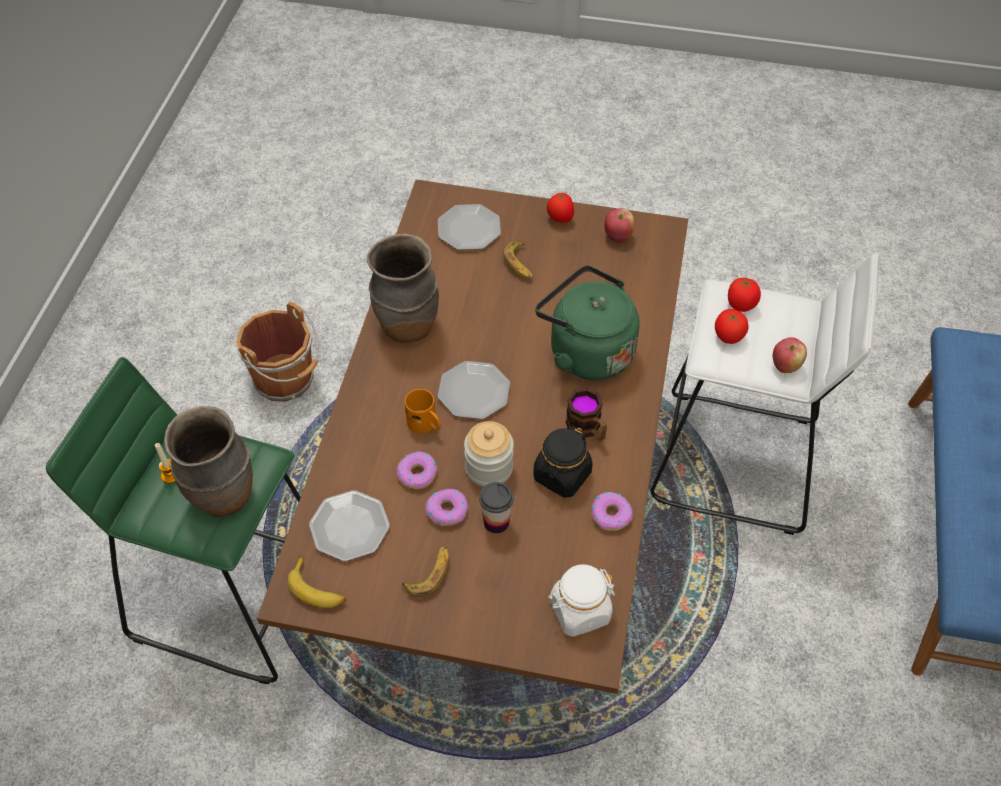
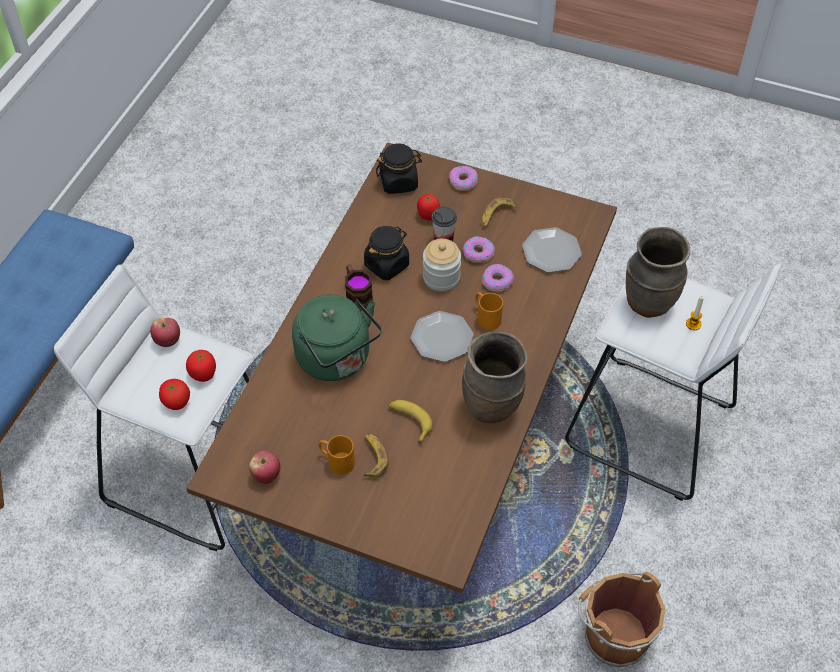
camera: 170 degrees left, 0 degrees up
green stool [46,357,301,684] -> white stool [565,264,781,501]
banana [287,556,346,608] -> banana moved to [389,400,433,444]
plate [438,204,501,250] -> none
tomato [547,193,574,223] -> tomato moved to [417,194,440,220]
white jar [548,564,615,637] -> black jar [376,143,422,194]
donut [591,492,633,531] -> donut moved to [449,166,478,191]
none -> orange mug [319,435,355,474]

